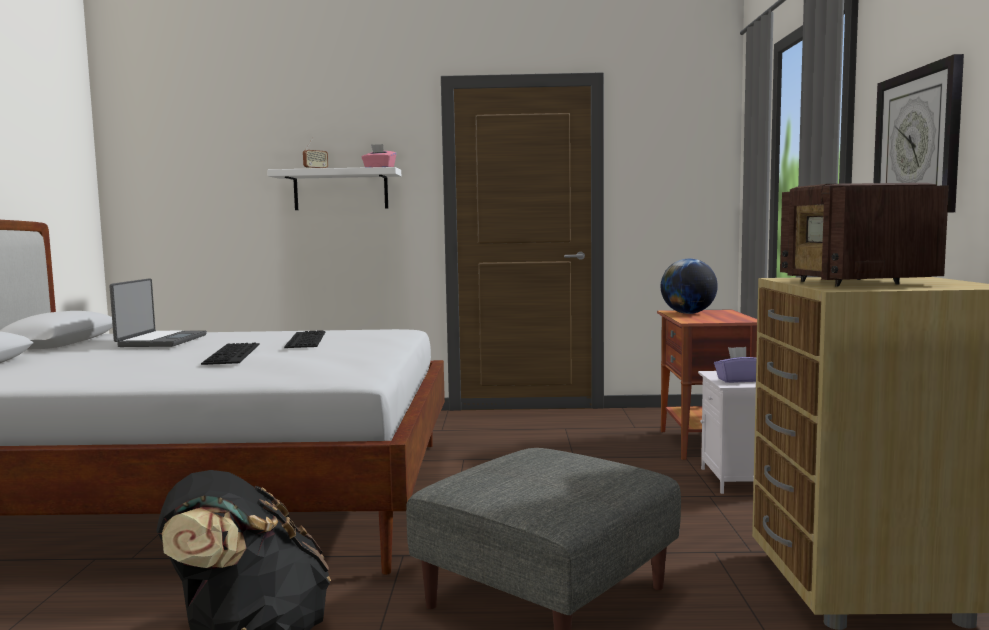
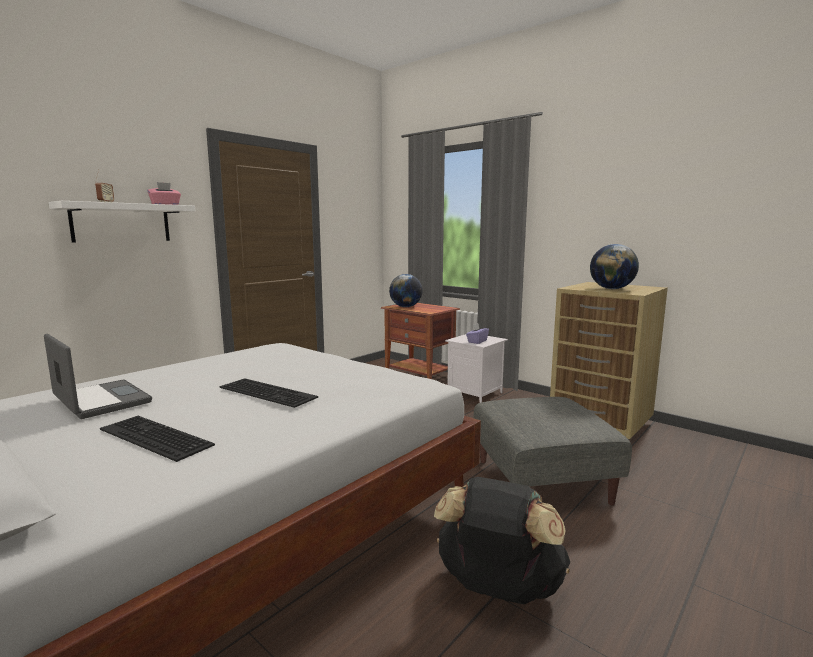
camera: 50 degrees left, 5 degrees up
keyboard [284,330,325,348] -> keyboard moved to [100,416,215,462]
radio [780,183,949,286] -> globe [590,244,639,289]
wall clock [873,54,964,213] -> none

